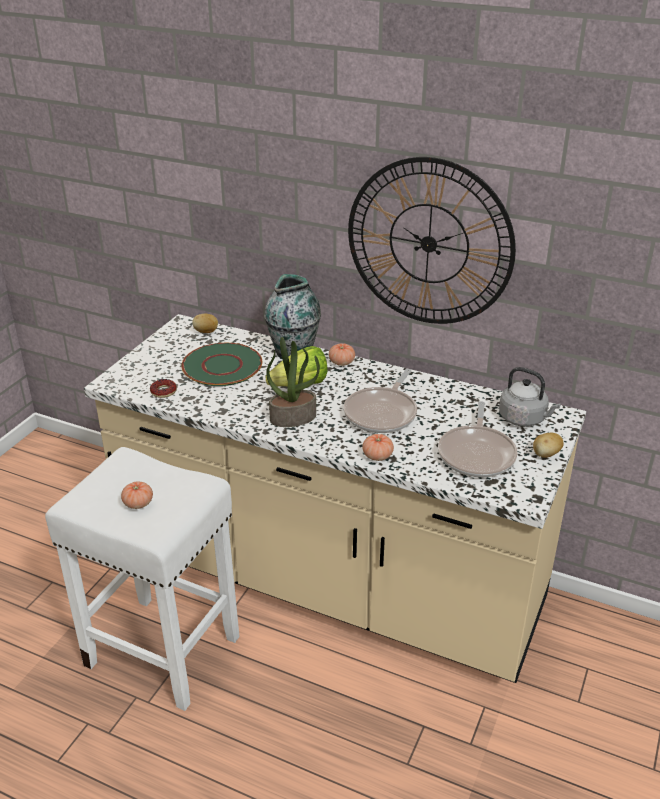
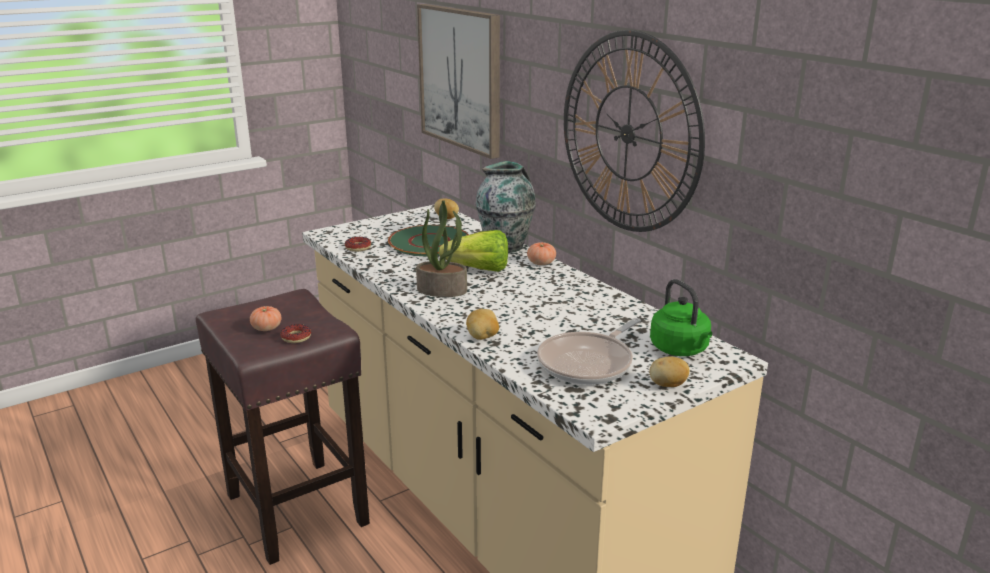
camera: 30 degrees right, 10 degrees down
white stool [45,447,240,711] -> brown stool [196,289,370,565]
frying pan [344,369,417,433] -> none
tomato [362,434,394,461] -> potato [466,309,499,340]
grey kettle [499,367,561,427] -> green kettle [650,279,712,356]
none -> donut [280,324,311,343]
none -> picture [417,4,500,159]

